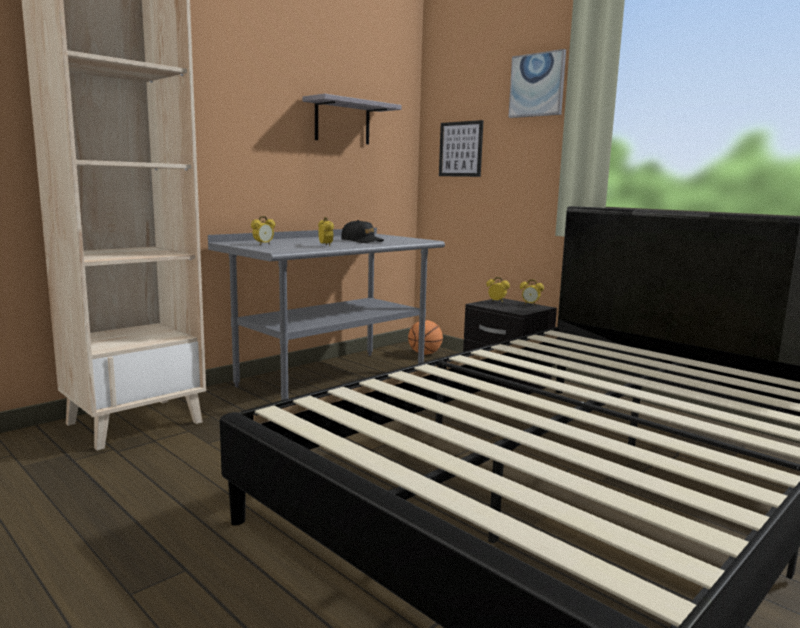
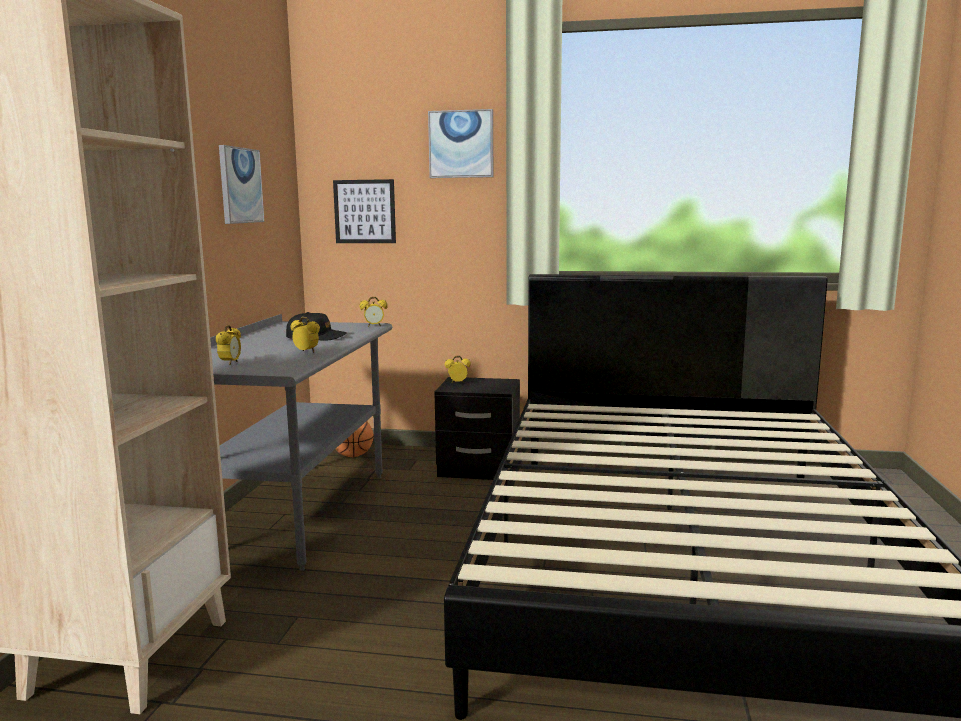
camera: 35 degrees left, 0 degrees up
grey shelf [302,94,402,144] -> picture [219,145,264,224]
alarm clock [520,279,544,306] -> alarm clock moved to [359,297,388,327]

